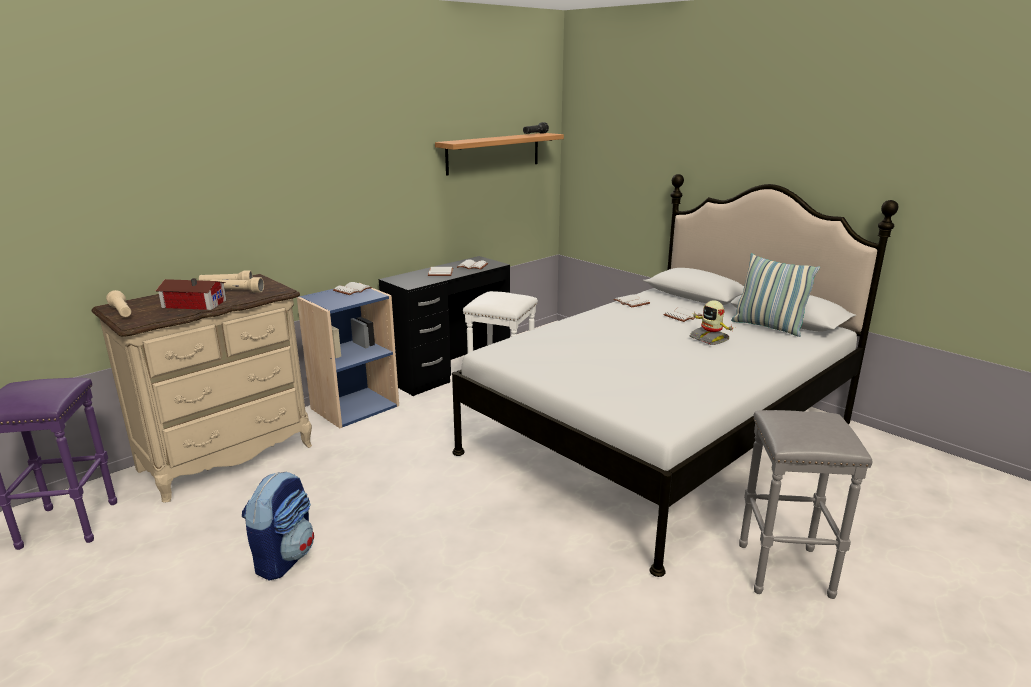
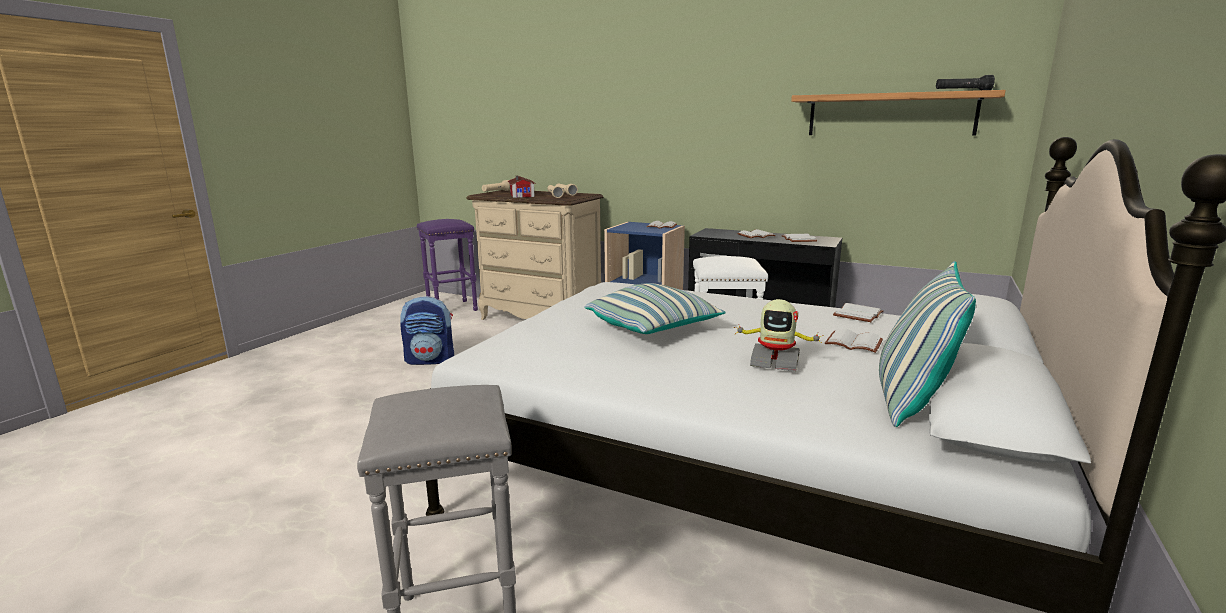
camera: 70 degrees right, 5 degrees down
toy robot [690,300,733,345] -> toy robot turned 105 degrees counterclockwise [733,299,823,372]
none -> pillow [584,283,726,334]

